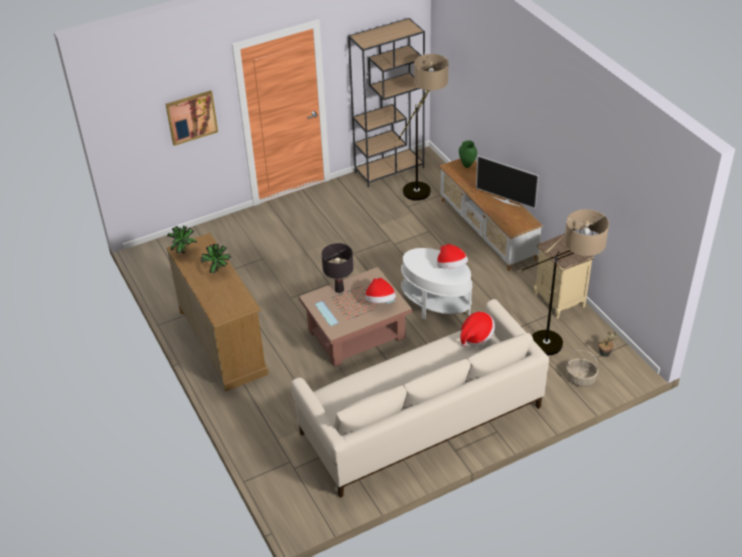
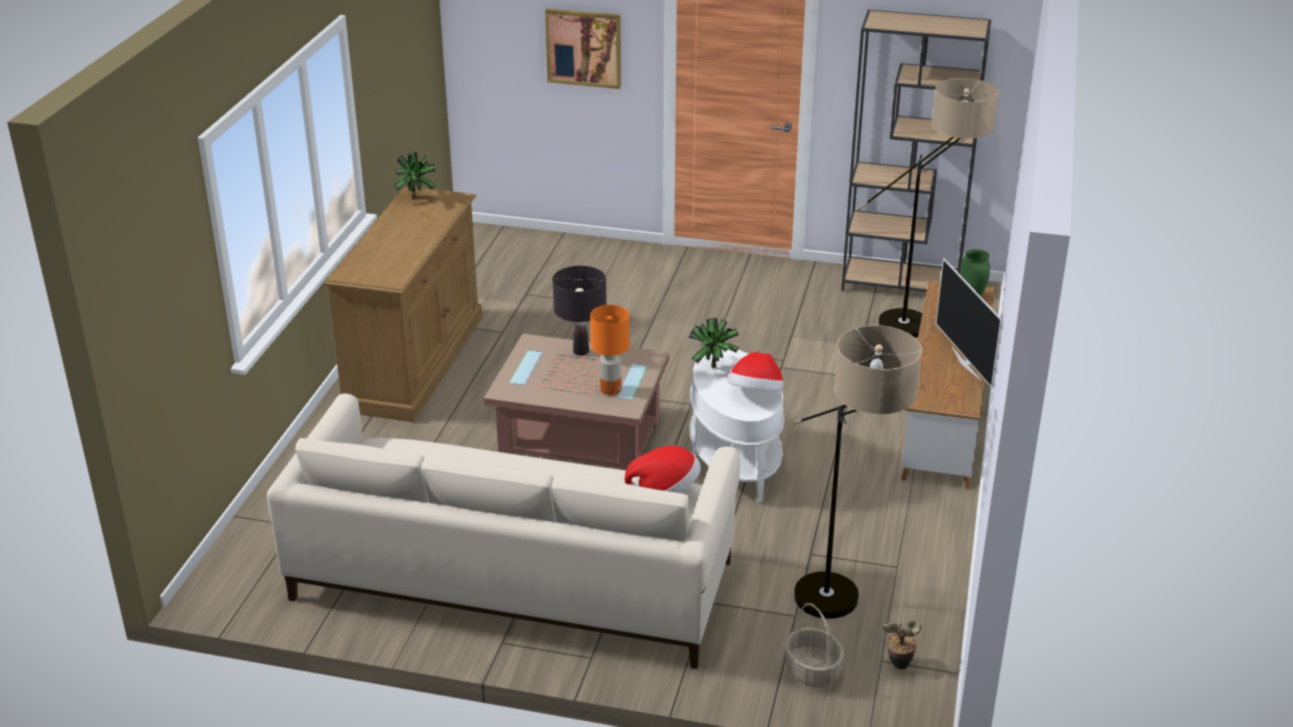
camera: 40 degrees right, 10 degrees down
potted plant [201,244,231,273] -> potted plant moved to [689,318,739,368]
hat [365,278,396,303] -> orange table lamp [590,305,629,395]
beige nightstand [534,233,594,319] -> none

